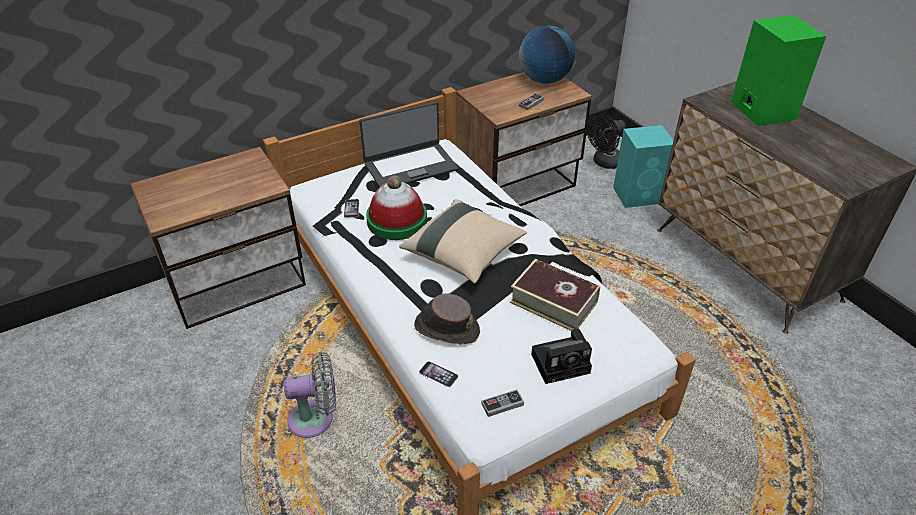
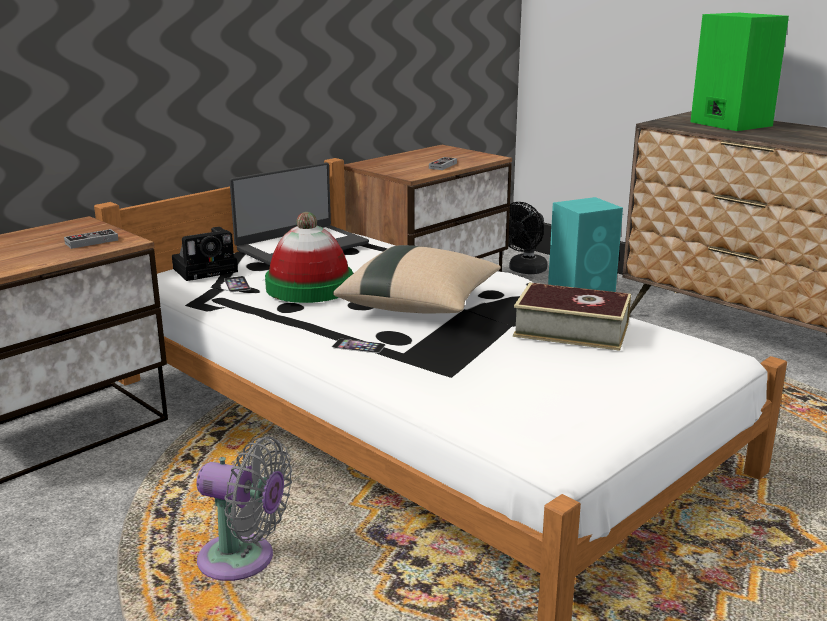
camera: 15 degrees left, 20 degrees down
grey fan [284,352,336,438] -> grey fan turned 45 degrees clockwise [196,437,292,581]
brown hat [414,293,480,344] -> none
phone [419,361,458,387] -> phone moved to [332,339,385,353]
game controller [481,389,524,417] -> game controller moved to [64,229,118,249]
globe [519,26,575,84] -> none
camera [531,328,592,384] -> camera moved to [172,227,238,281]

